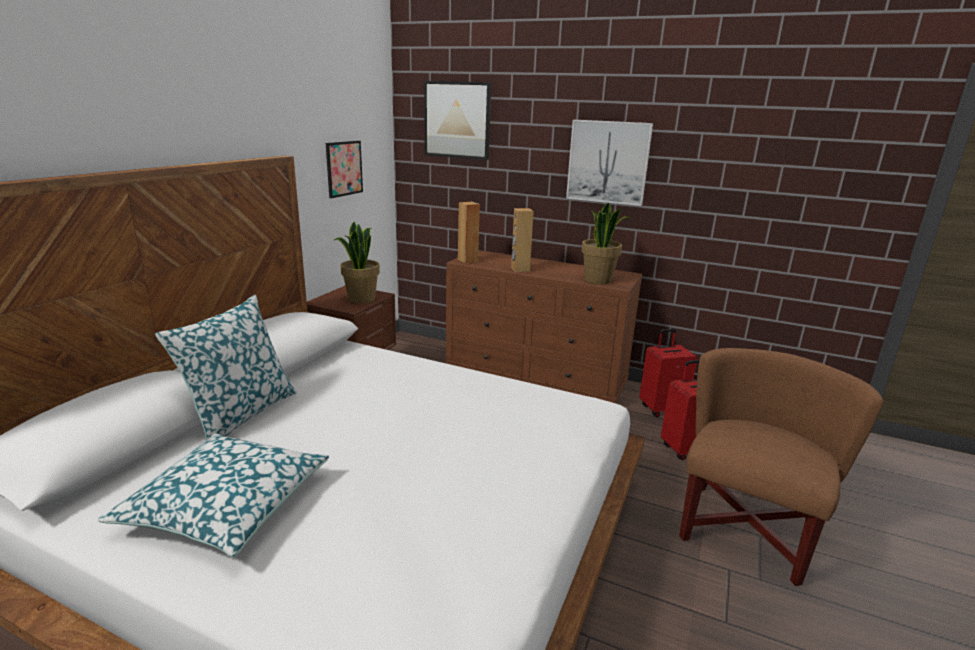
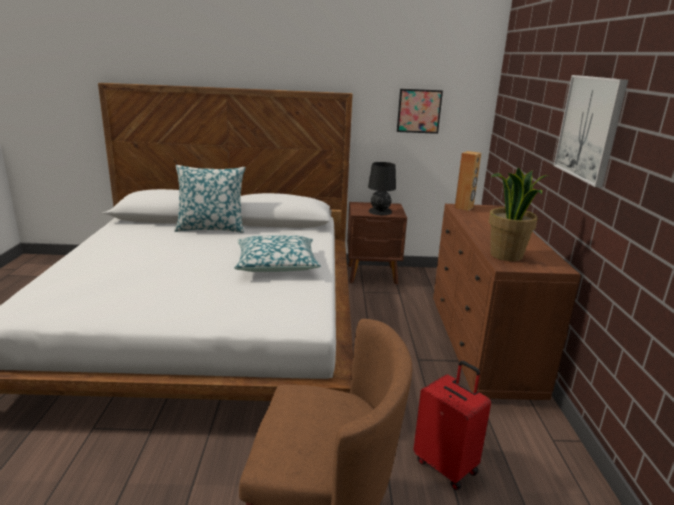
camera: 65 degrees right, 0 degrees up
pillow [98,433,329,557] -> pillow moved to [234,235,321,272]
potted plant [334,222,380,304] -> black table lamp [368,162,396,215]
picture [424,81,491,160] -> none
brown speaker [511,208,534,272] -> none
red suitcase [639,329,697,417] -> none

